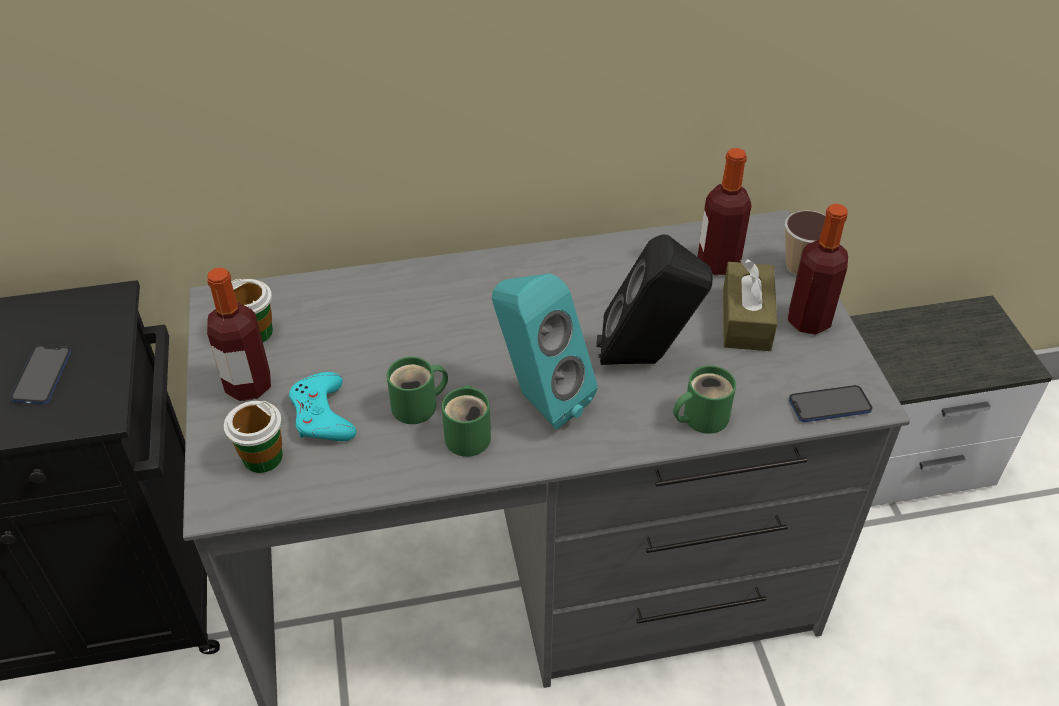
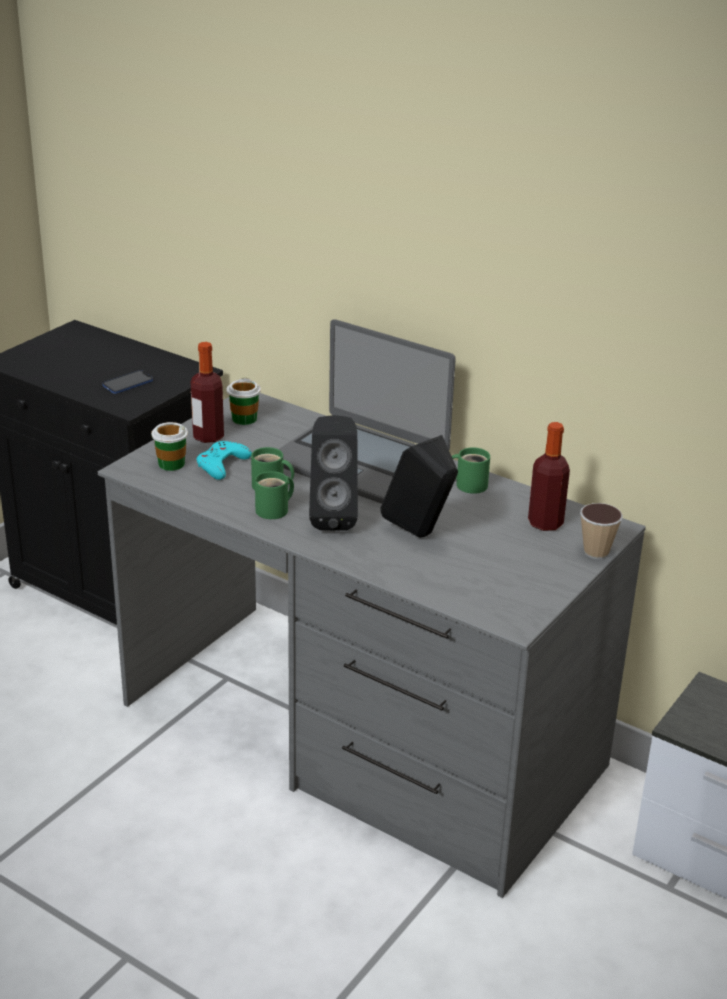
camera: 45 degrees right, 15 degrees down
turquoise speaker [492,273,598,429] -> black speaker [309,415,358,531]
green mug [673,365,736,434] -> green mug moved to [452,447,490,494]
brown tissue box [723,259,777,351] -> none
bottle [788,204,848,335] -> none
phone [789,385,872,422] -> none
none -> laptop [279,319,456,504]

